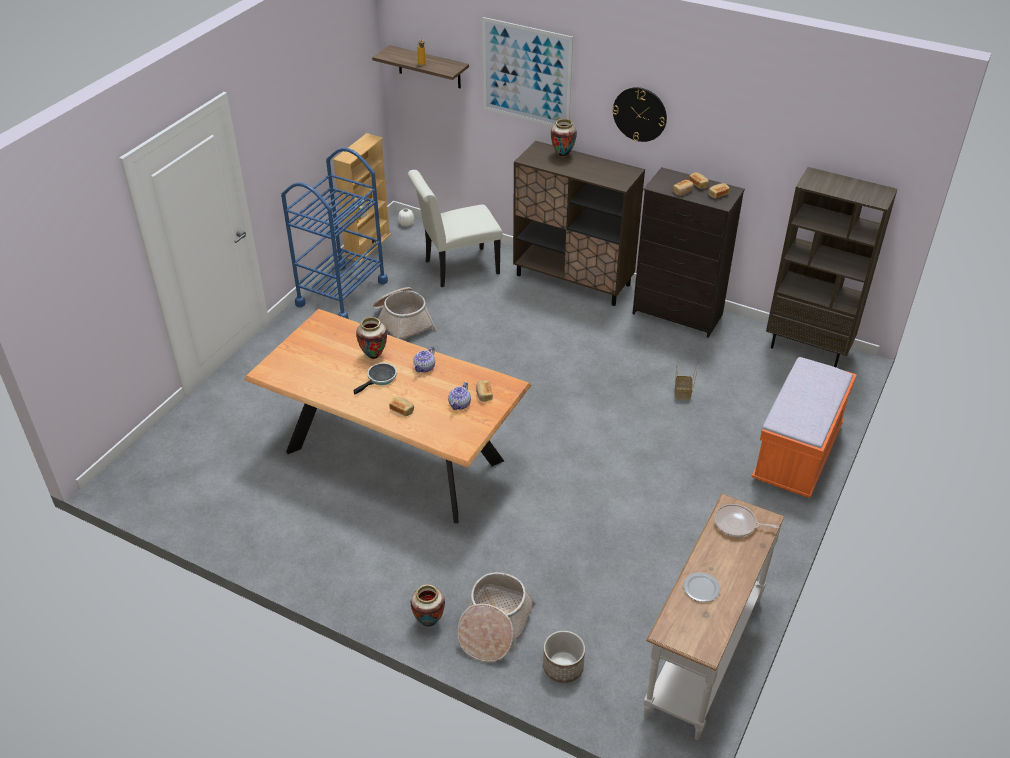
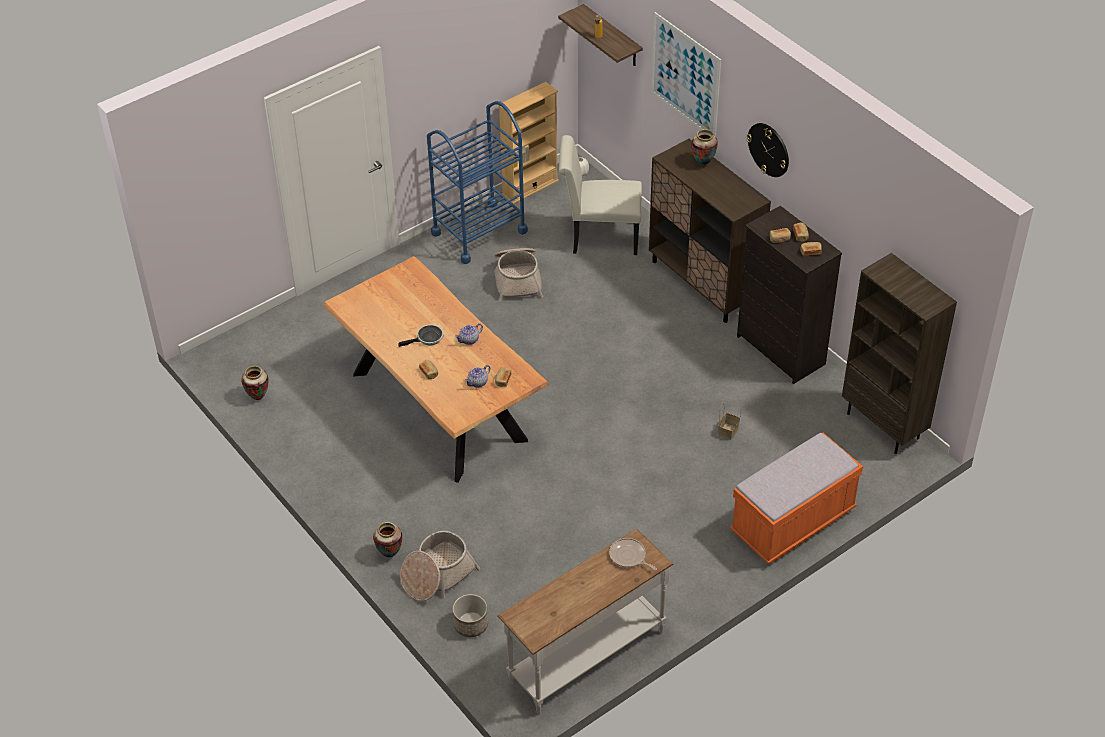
camera: 25 degrees right, 5 degrees up
vase [356,317,387,359] -> vase moved to [241,366,269,400]
plate [683,572,721,602] -> none

